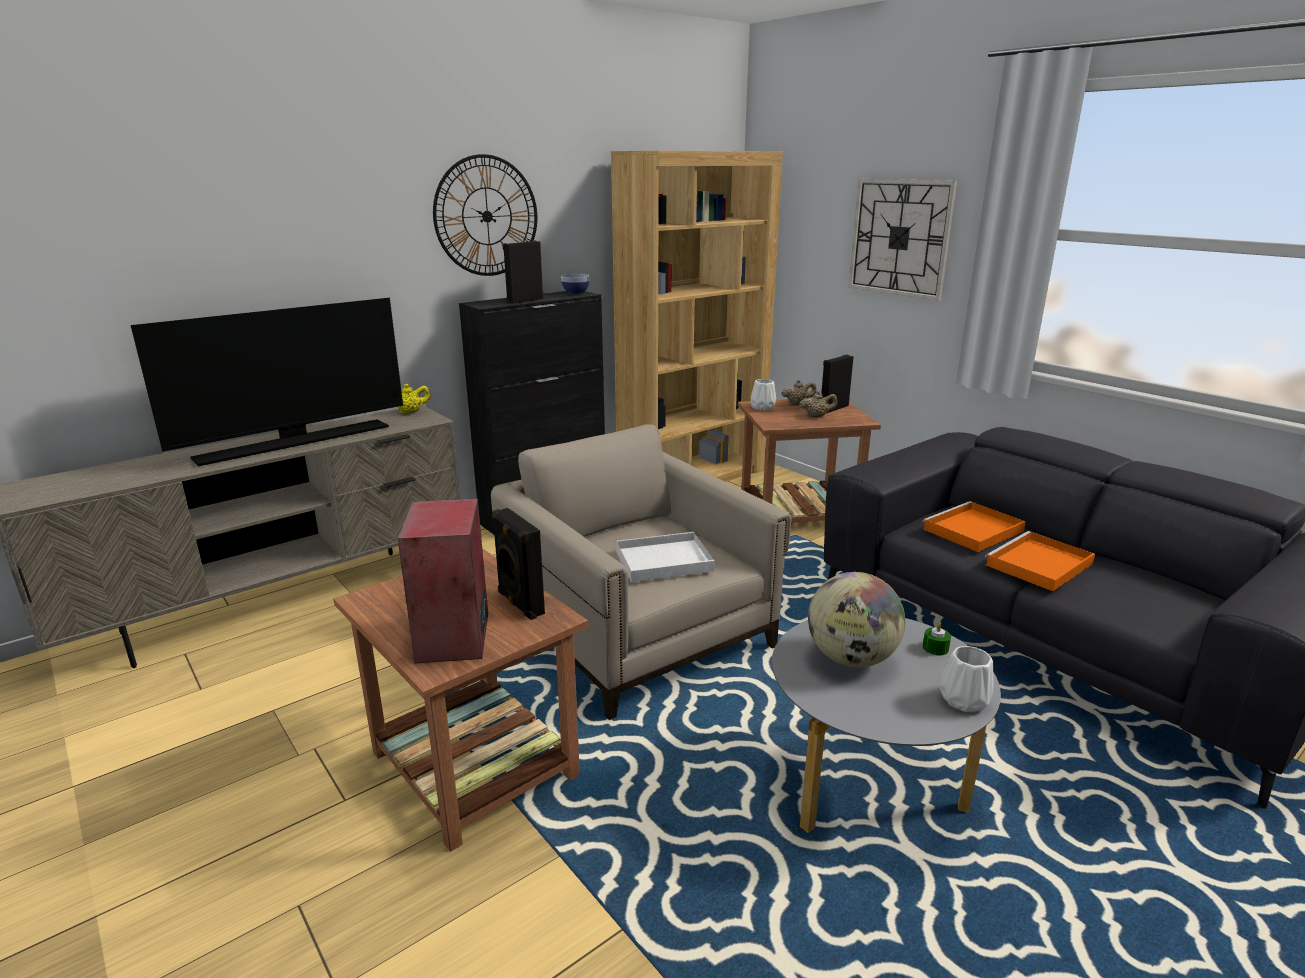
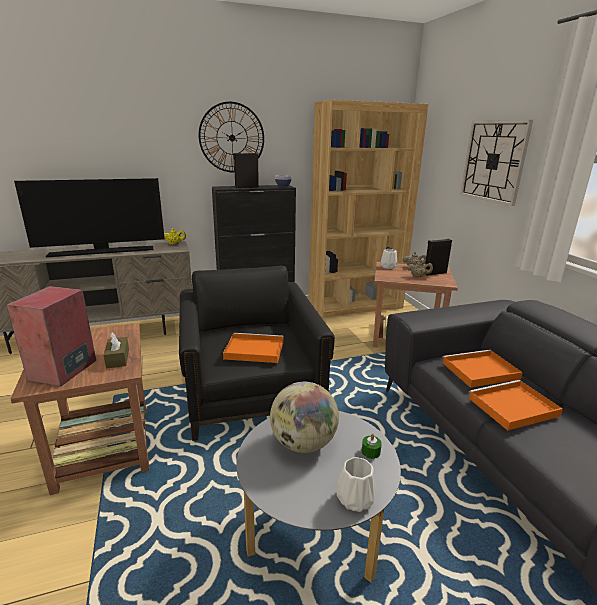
camera: 20 degrees right, 0 degrees up
beige armchair [491,424,792,720] -> black armchair [179,266,335,441]
black speaker [492,508,545,620] -> brown tissue box [104,332,129,369]
white tray [616,532,715,582] -> orange tray [223,333,284,363]

